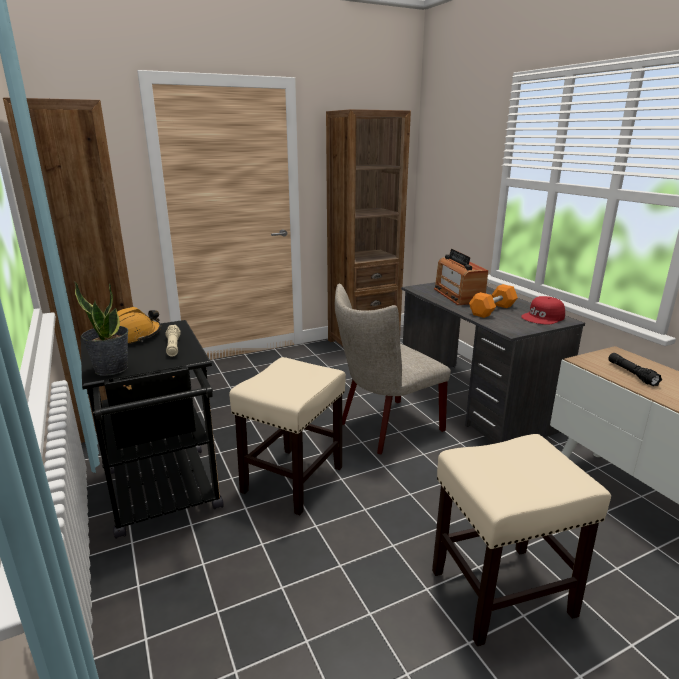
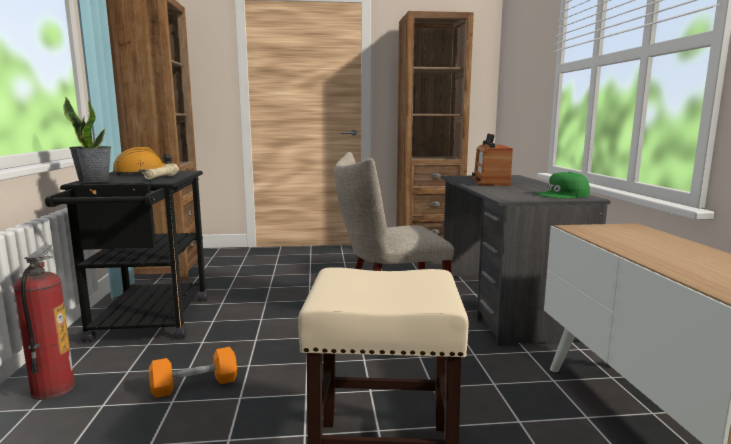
camera: 20 degrees right, 10 degrees down
beige stool [229,357,346,515] -> none
orange dumbbell [469,284,518,318] -> orange dumbbell moved to [149,347,237,398]
red cap [521,296,565,324] -> green cap [536,172,590,199]
black flashlight [608,353,662,386] -> none
none -> fire extinguisher [13,245,75,400]

